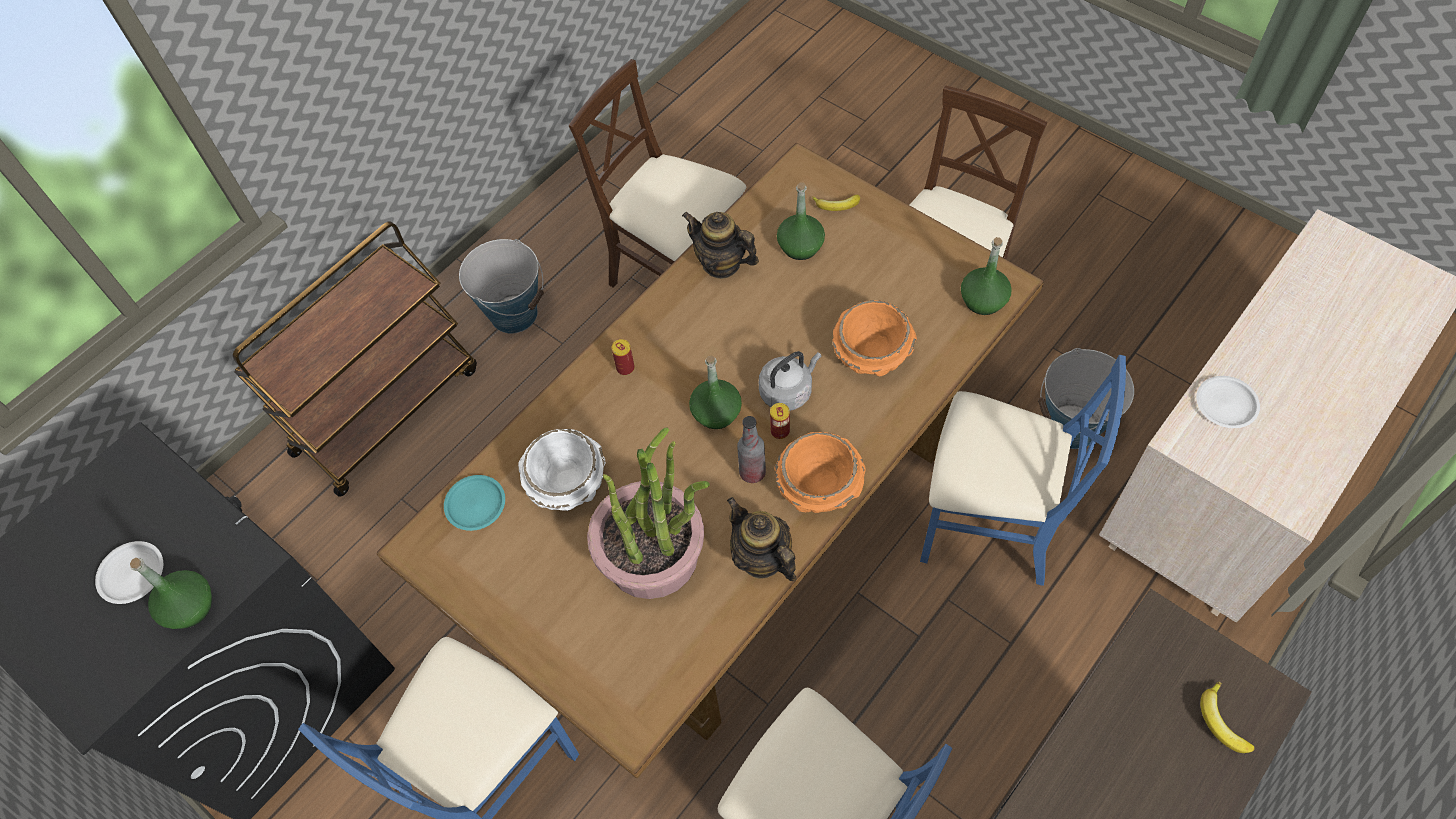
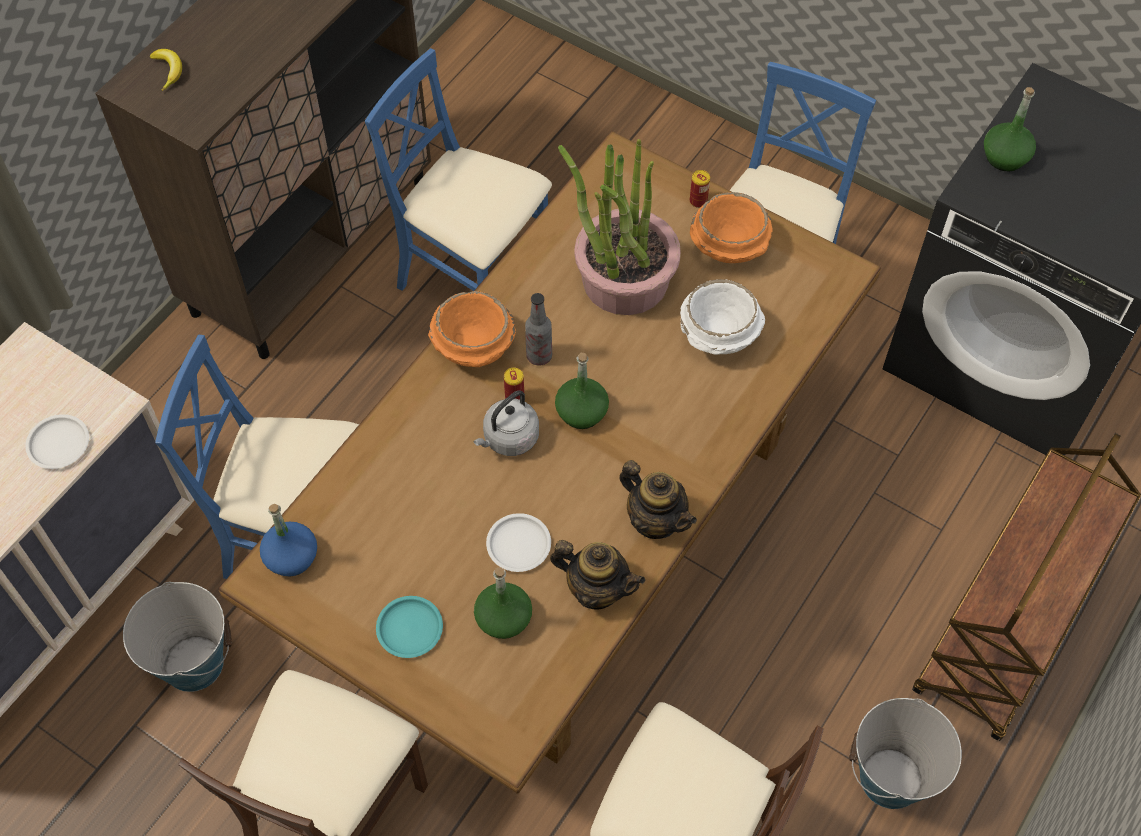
camera: 170 degrees right, 0 degrees up
white plate [95,541,163,604] -> white plate moved to [486,513,551,572]
turquoise plate [444,475,505,531] -> turquoise plate moved to [376,596,443,658]
can [611,339,635,375] -> can moved to [690,170,710,208]
teapot [727,497,797,581] -> teapot moved to [619,460,697,539]
banana [812,194,860,211] -> none
orange bowl [832,300,917,376] -> orange bowl moved to [690,192,773,263]
green bottle [961,237,1012,315] -> blue bottle [260,504,317,576]

